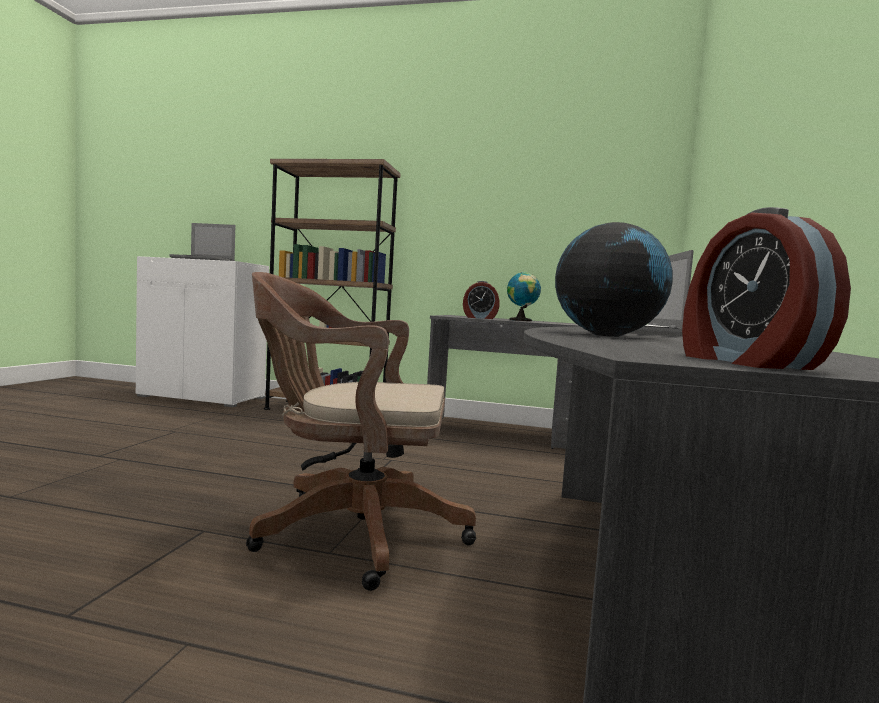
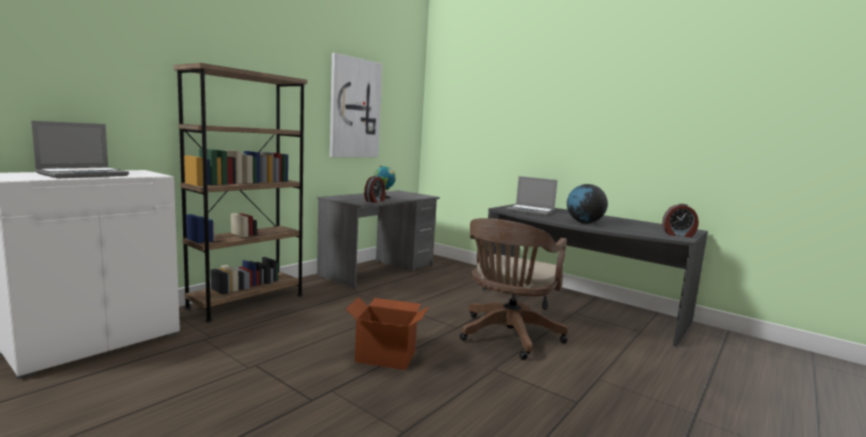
camera: 65 degrees left, 5 degrees up
none -> picture [330,53,382,157]
none -> cardboard box [346,297,429,370]

